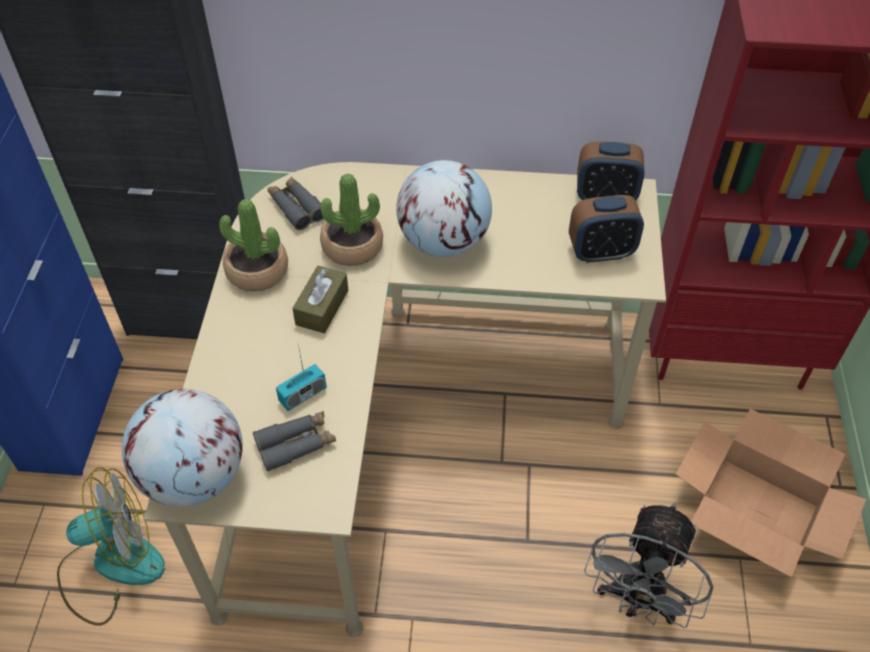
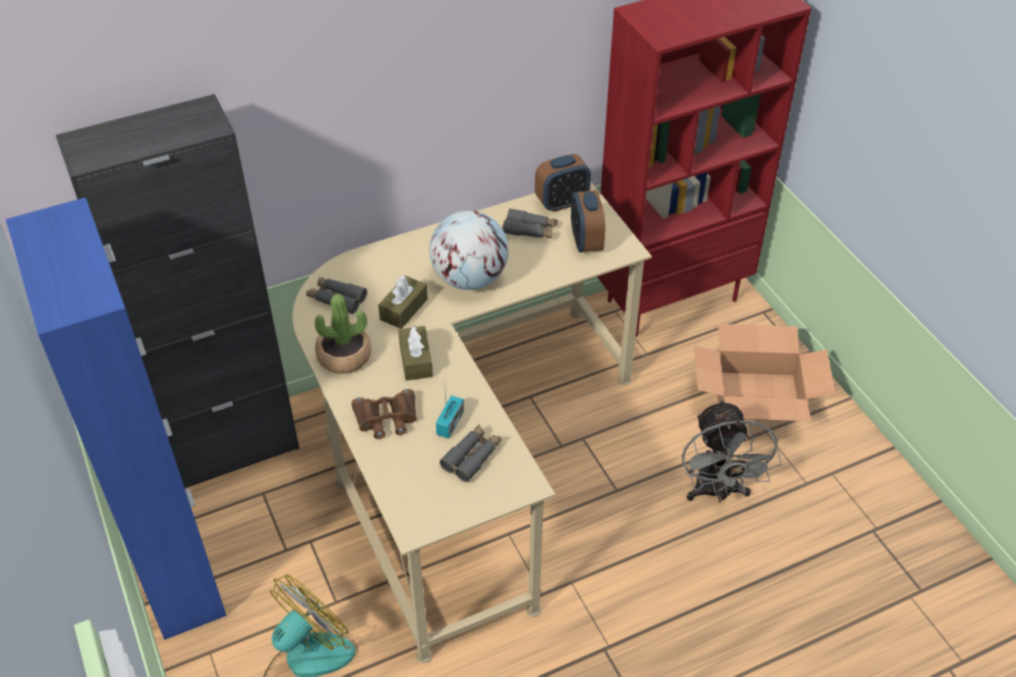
camera: 30 degrees left, 5 degrees down
globe [122,389,243,507] -> none
potted plant [320,174,383,266] -> brown tissue box [378,276,428,329]
alarm clock [569,195,644,263] -> alarm clock turned 120 degrees clockwise [571,190,606,253]
none -> brown binoculars [351,389,417,439]
none -> grey binoculars [503,208,558,238]

